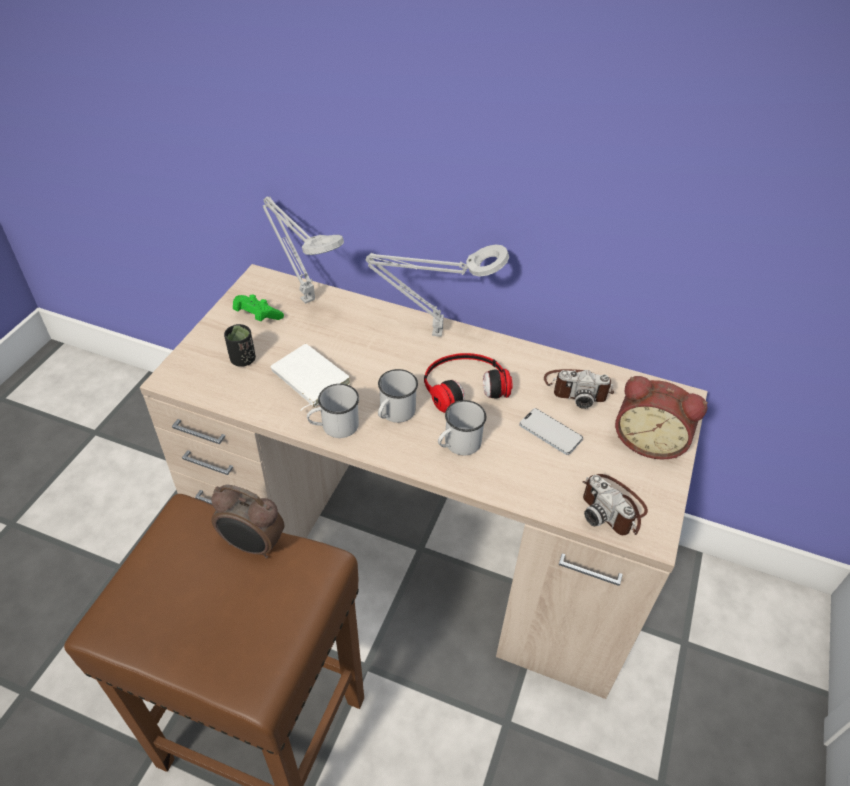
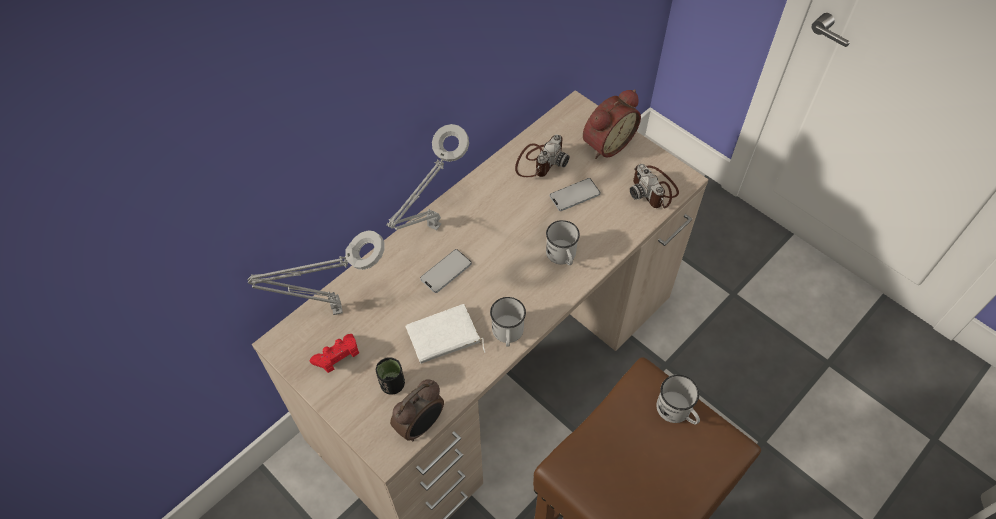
camera: 65 degrees left, 10 degrees up
alarm clock [211,484,284,559] -> alarm clock moved to [390,379,444,442]
green game controller [233,294,284,321] -> red game controller [310,334,359,373]
white mug [378,369,418,423] -> white mug moved to [656,375,700,424]
headphones [424,353,512,413] -> none
camera [583,474,648,535] -> camera turned 75 degrees clockwise [630,164,679,209]
none -> phone [420,249,472,293]

